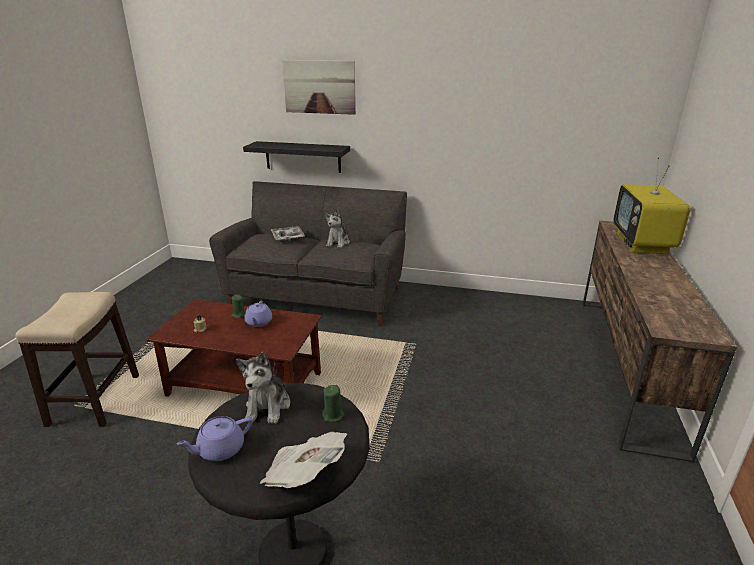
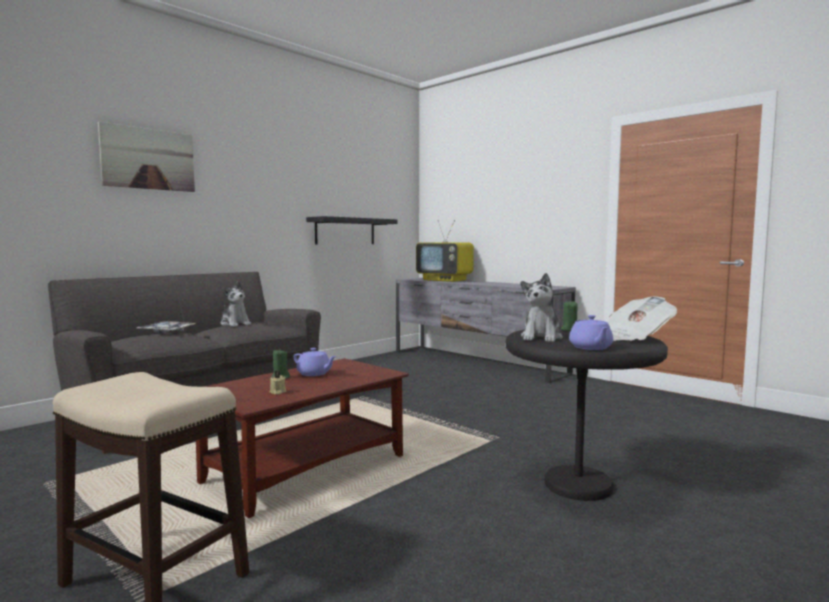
camera: 60 degrees left, 20 degrees down
plush toy [236,352,290,424] -> plush toy turned 75 degrees clockwise [521,273,563,342]
black shelf [243,141,350,173] -> black shelf moved to [306,216,398,244]
brown tv stand [583,221,737,463] -> grey tv stand [396,278,576,383]

